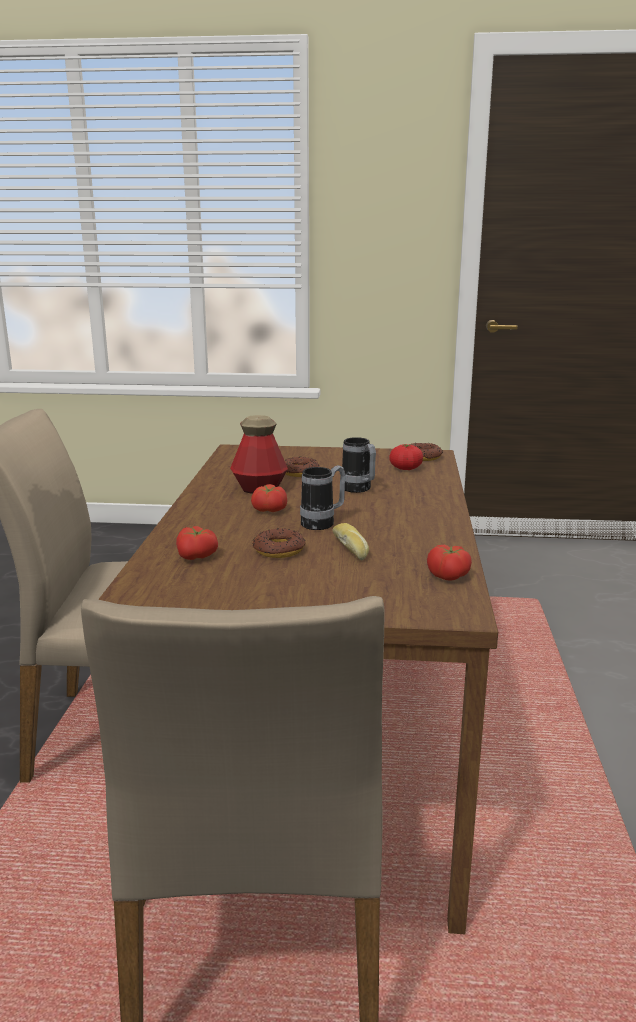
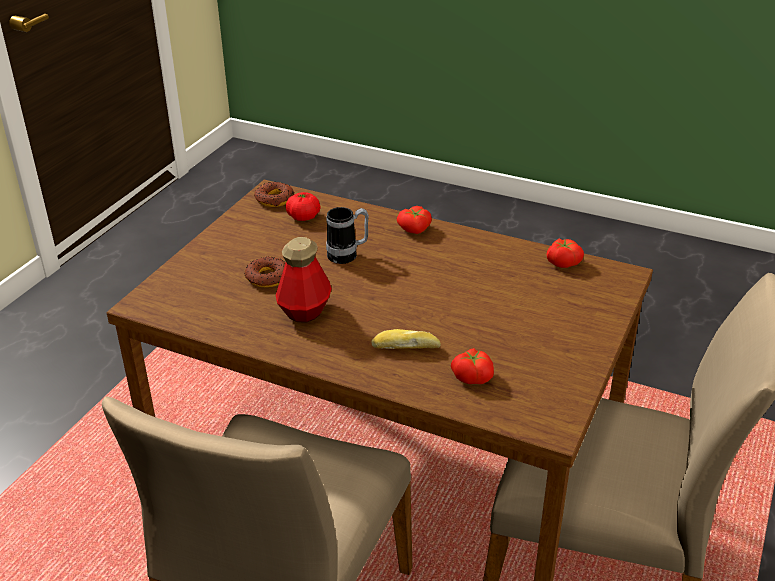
camera: 70 degrees left, 15 degrees up
tomato [251,484,287,512] -> tomato moved to [397,206,432,234]
donut [252,528,305,558] -> none
mug [300,465,346,530] -> none
bread [332,523,369,560] -> bread moved to [371,329,441,349]

